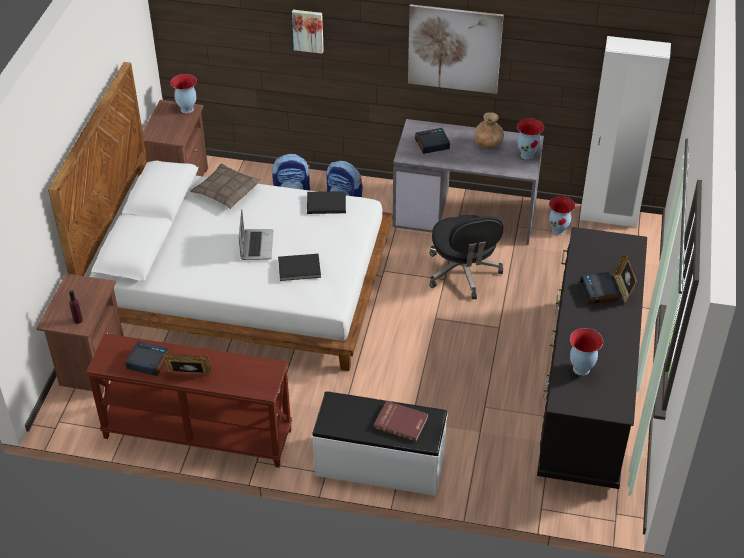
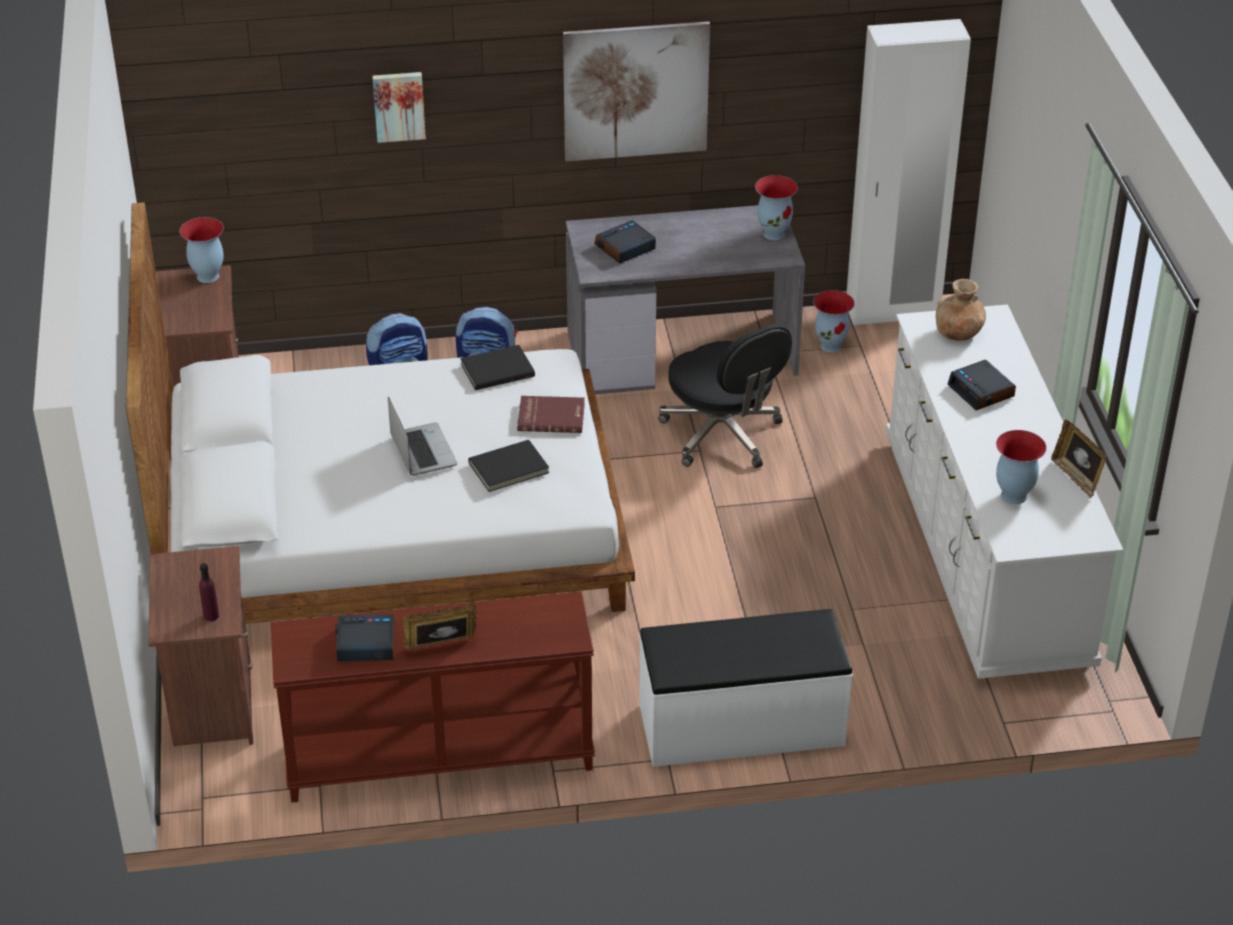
camera: 20 degrees left, 5 degrees down
pillow [190,163,261,209] -> none
red book [373,401,428,442] -> red book moved to [517,396,585,433]
brown vase [474,112,504,149] -> brown vase moved to [936,279,986,341]
black dresser [537,227,647,489] -> white dresser [886,305,1123,679]
picture frame [613,252,637,304] -> picture frame moved to [1051,419,1107,498]

